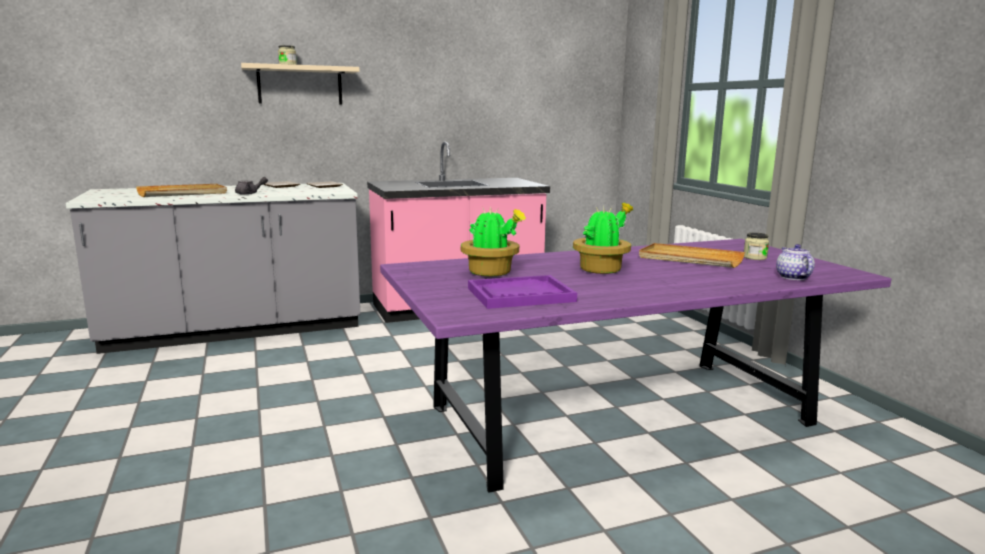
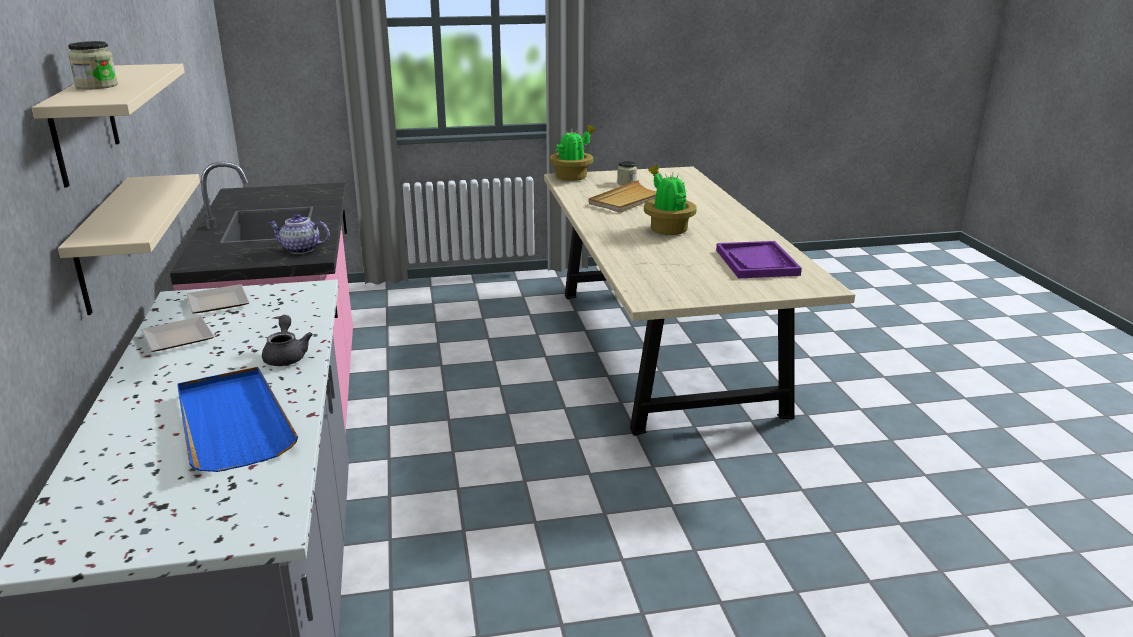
camera: 80 degrees left, 10 degrees up
beige tray [136,184,227,197] -> blue tray [178,367,298,472]
purple dining table [380,239,891,493] -> beige dining table [544,166,855,436]
potted plant [461,209,526,276] -> potted plant moved to [550,125,596,181]
teapot [776,244,815,280] -> teapot moved to [268,214,330,254]
none -> beige shelf [58,174,200,315]

